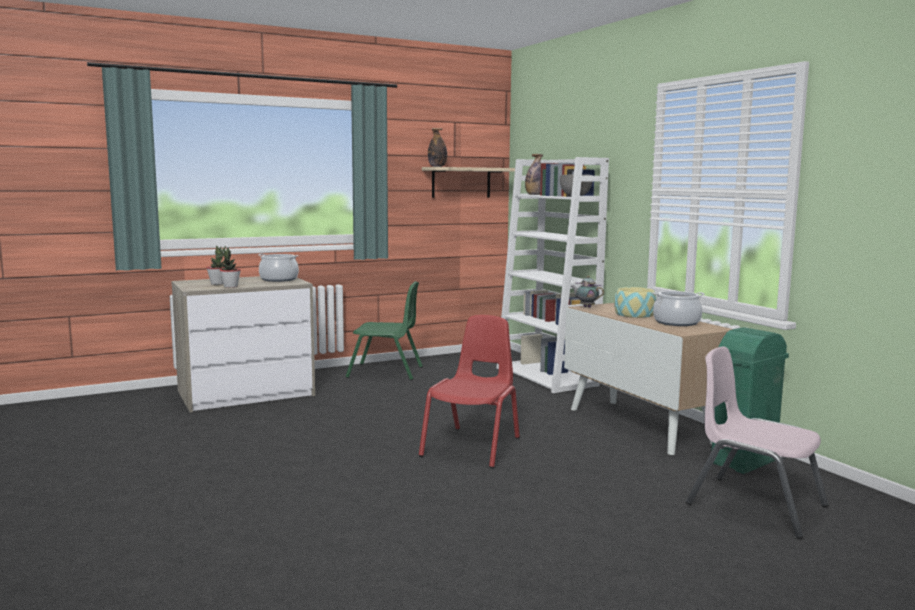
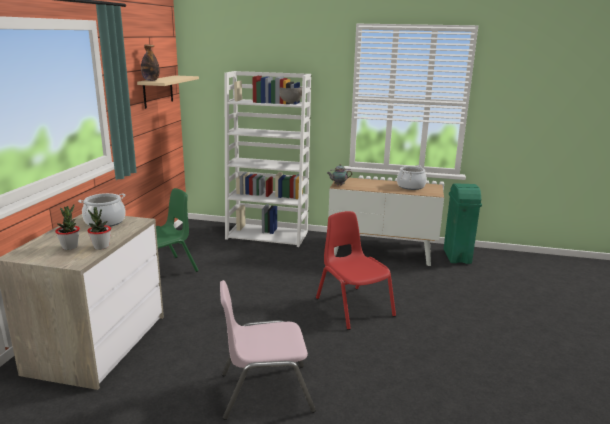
camera: 50 degrees left, 10 degrees up
bottle [525,154,543,195] -> none
bowl [614,287,657,318] -> none
pink chair [686,346,828,539] -> pink chair moved to [220,280,316,420]

